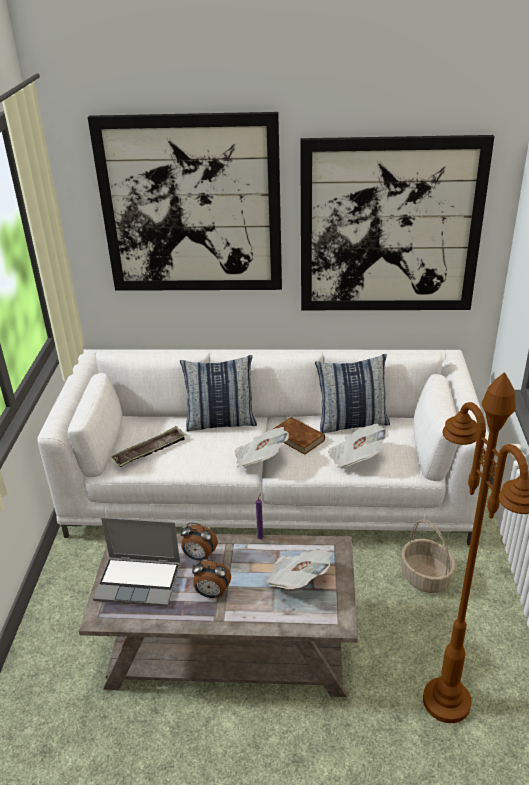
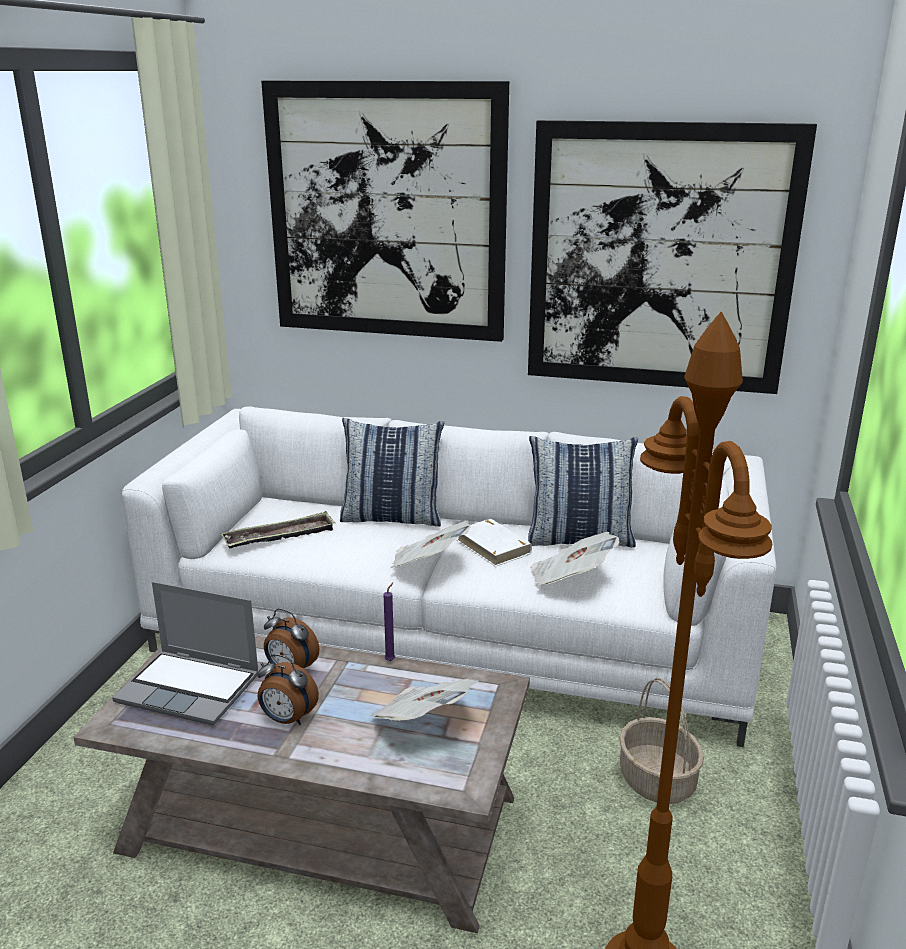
camera: 10 degrees right, 10 degrees down
brown book [273,417,325,455] -> white book [457,519,532,567]

